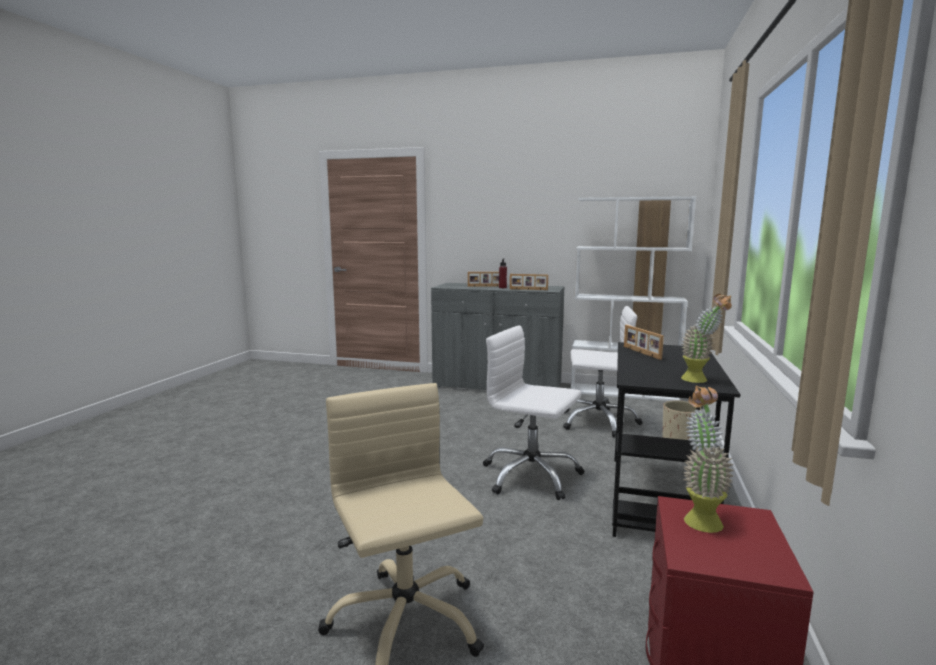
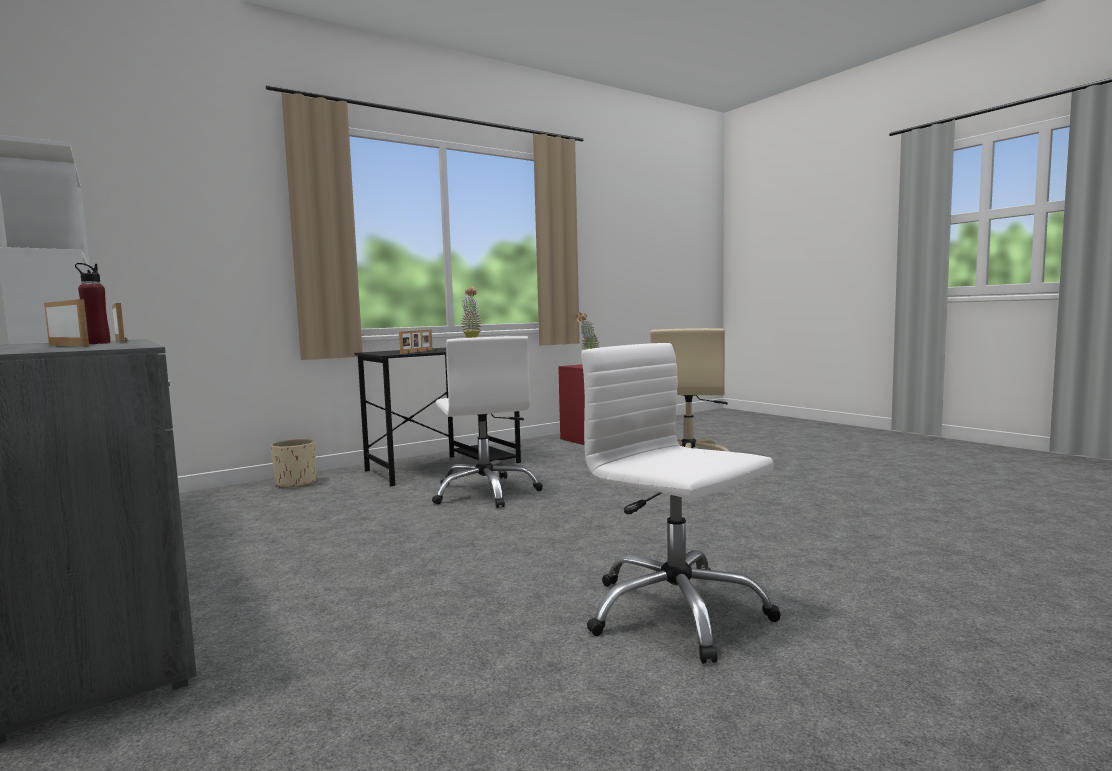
camera: 140 degrees left, 5 degrees down
white office chair [563,306,642,438] -> white office chair moved to [581,343,781,664]

